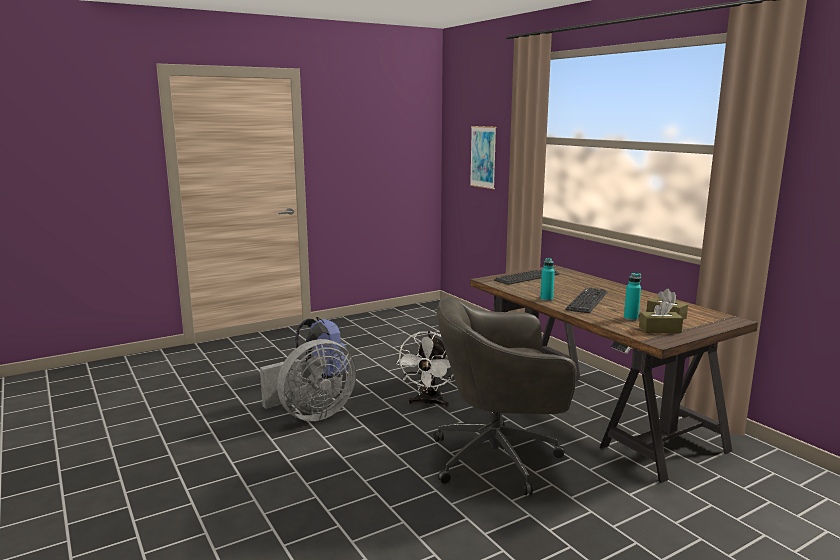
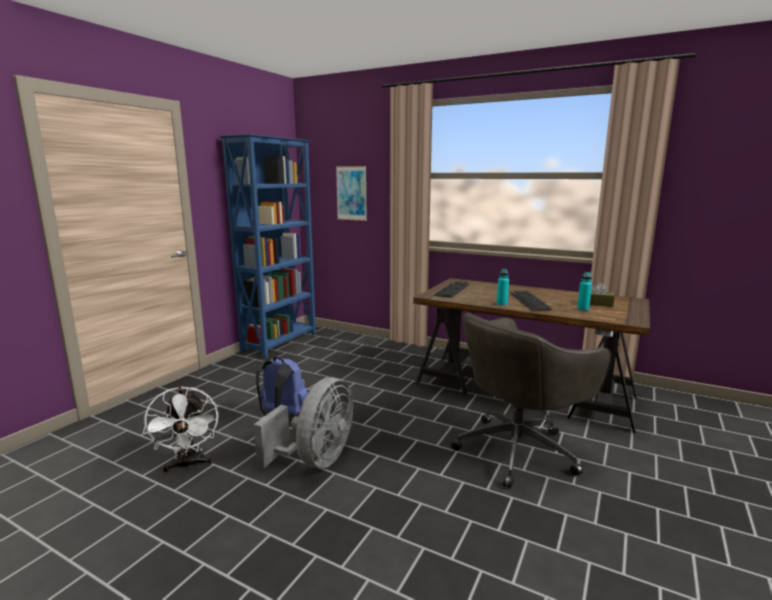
camera: 30 degrees left, 0 degrees up
white fan [396,331,453,407] -> white fan moved to [143,386,218,472]
brown tissue box [639,300,683,333] -> none
none -> blue bookcase [219,134,316,358]

